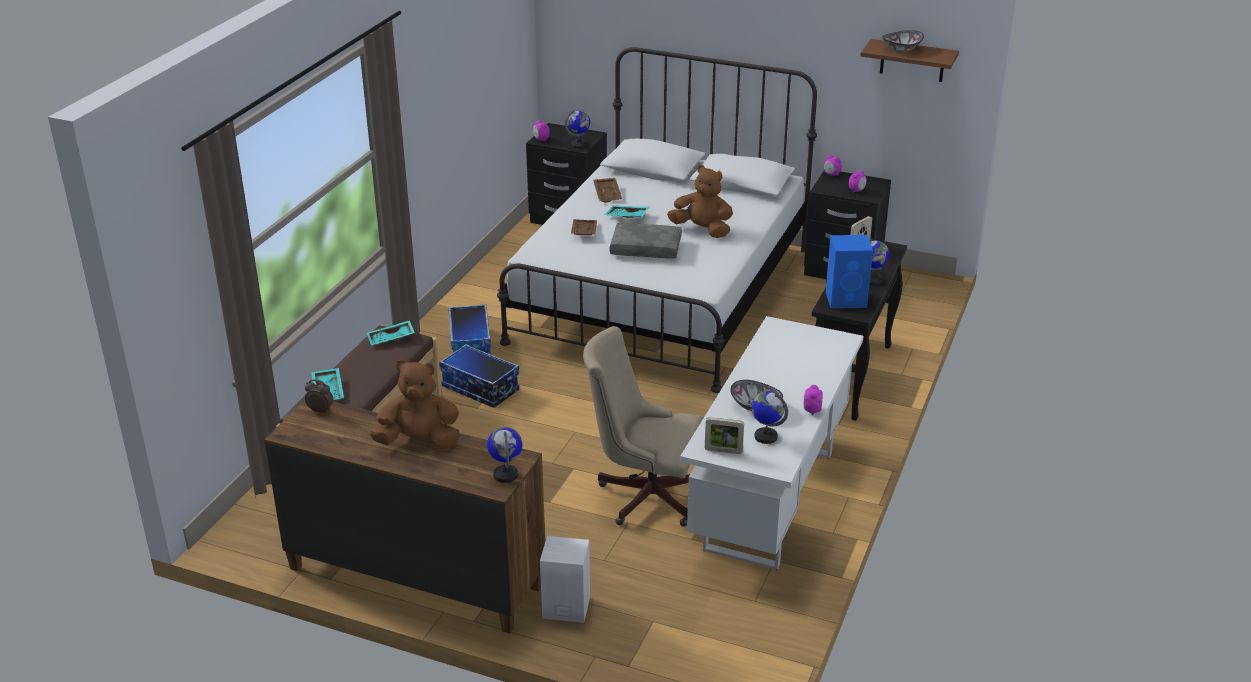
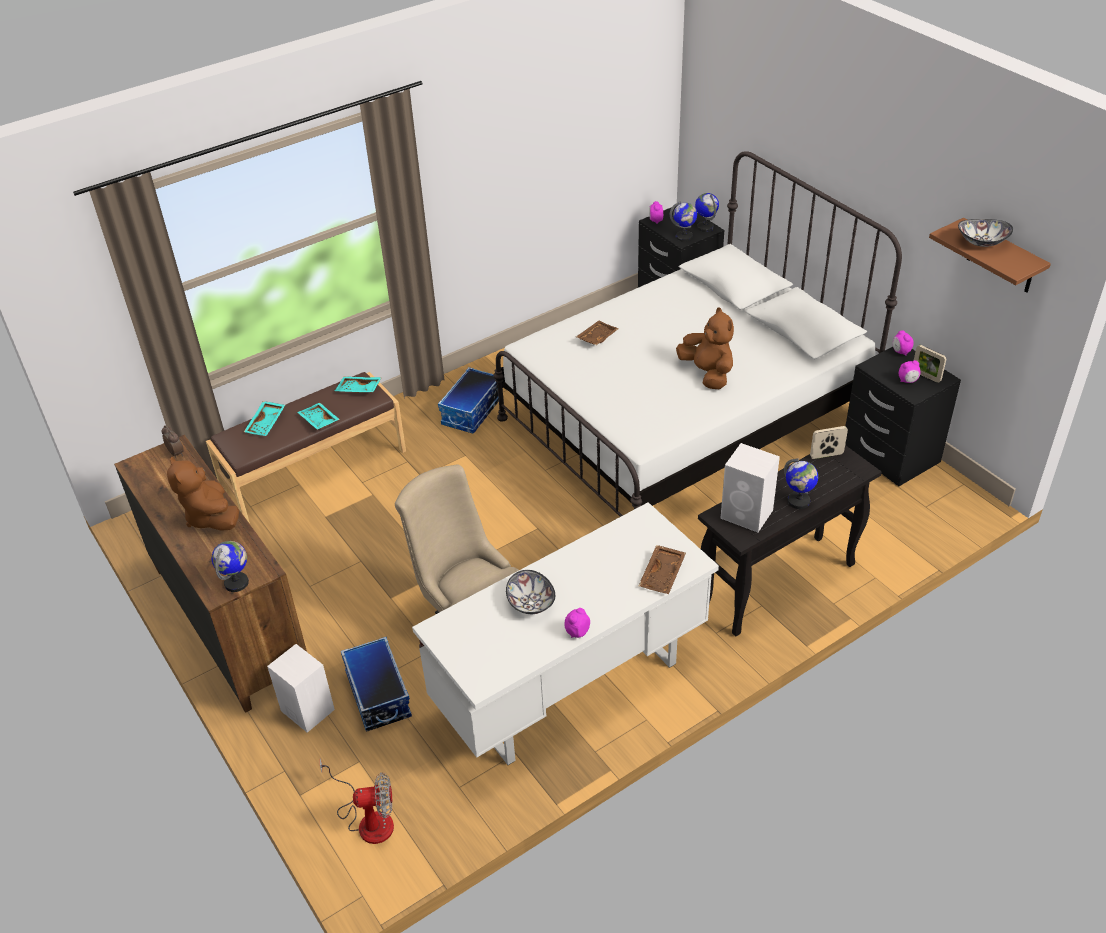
camera: 35 degrees right, 10 degrees up
brown plush toy [370,360,460,450] -> brown plush toy turned 150 degrees counterclockwise [167,457,239,531]
storage box [439,344,519,408] -> storage box moved to [341,637,412,732]
brown tray [593,178,622,203] -> brown tray moved to [639,545,686,594]
turquoise tray [605,205,649,218] -> turquoise tray moved to [298,403,340,430]
grey pillow [610,223,682,259] -> none
picture frame [705,417,744,454] -> picture frame moved to [914,345,947,383]
globe [751,391,788,444] -> globe moved to [695,193,719,232]
blue speaker [826,235,873,308] -> white speaker [720,443,780,533]
none -> fan [320,759,394,844]

